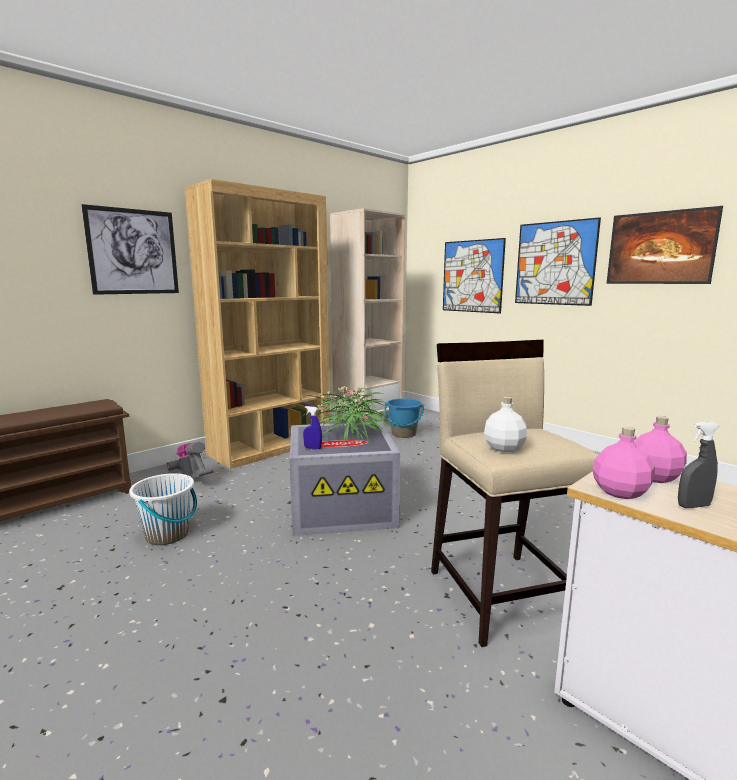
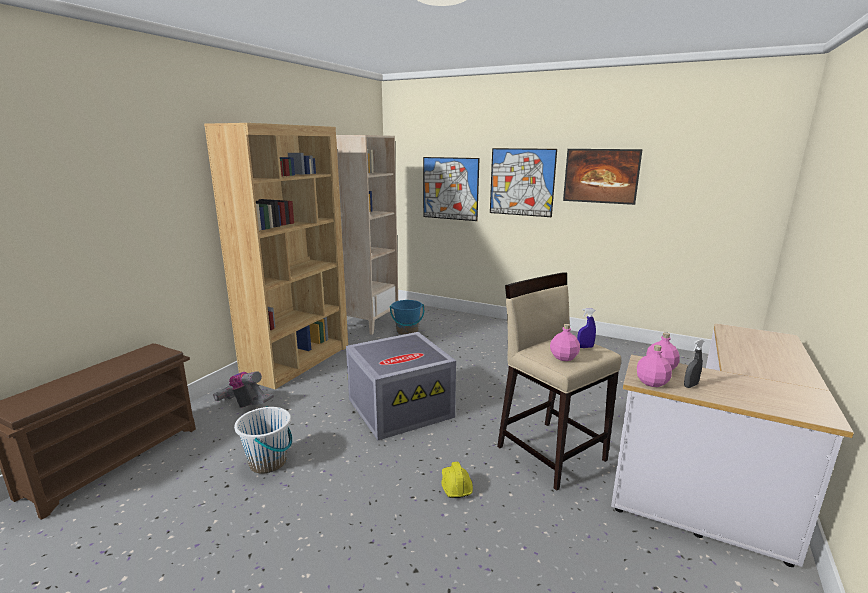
camera: 20 degrees left, 5 degrees up
picture [81,204,179,295] -> none
potted plant [301,386,390,443] -> none
blue spray bottle [303,406,322,450] -> blue spray bottle moved to [577,308,596,348]
white bottle [484,397,527,452] -> pink bottle [550,324,580,361]
none -> yellow hard hat [442,462,473,498]

